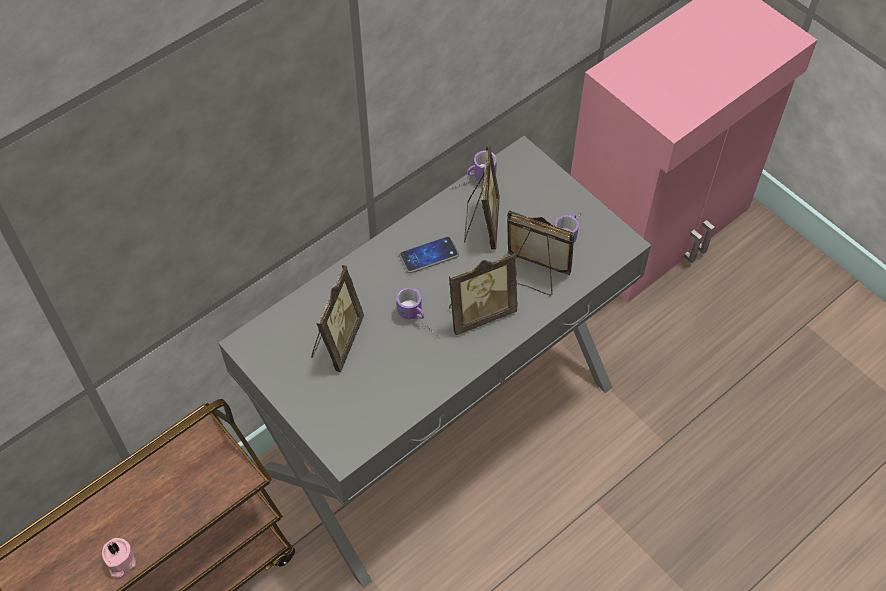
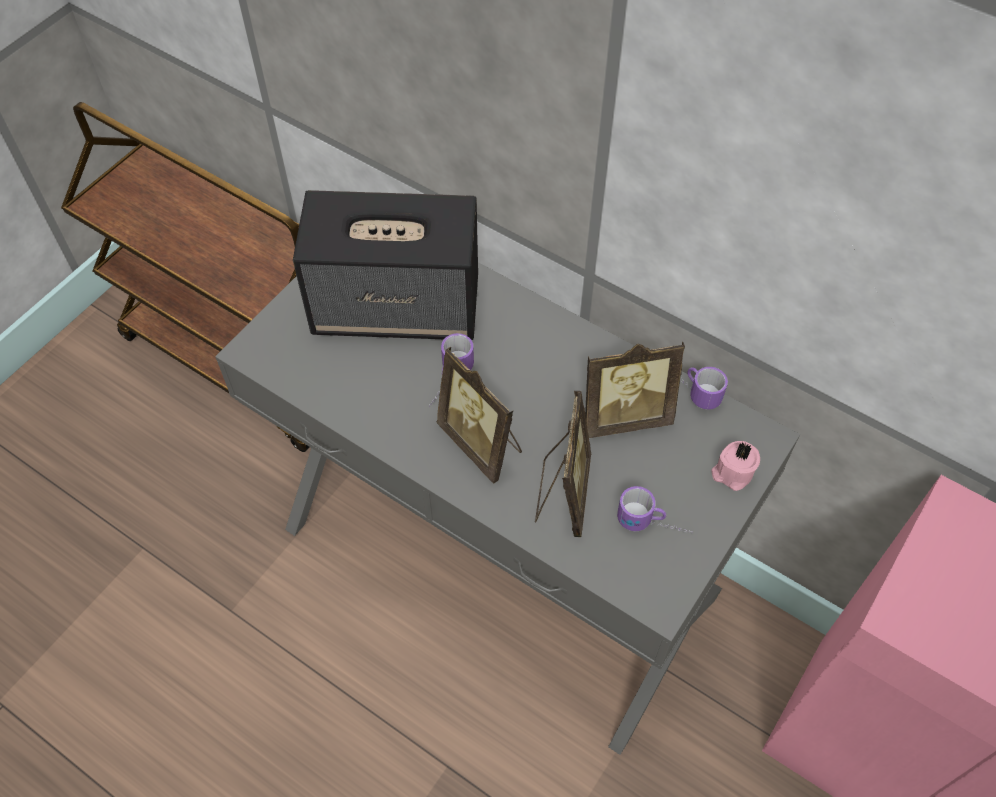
camera: 75 degrees right, 0 degrees up
pink candle [102,538,136,578] -> pink candle moved to [711,441,760,491]
picture frame [311,265,364,372] -> speaker [293,190,478,340]
phone [399,236,459,273] -> none

